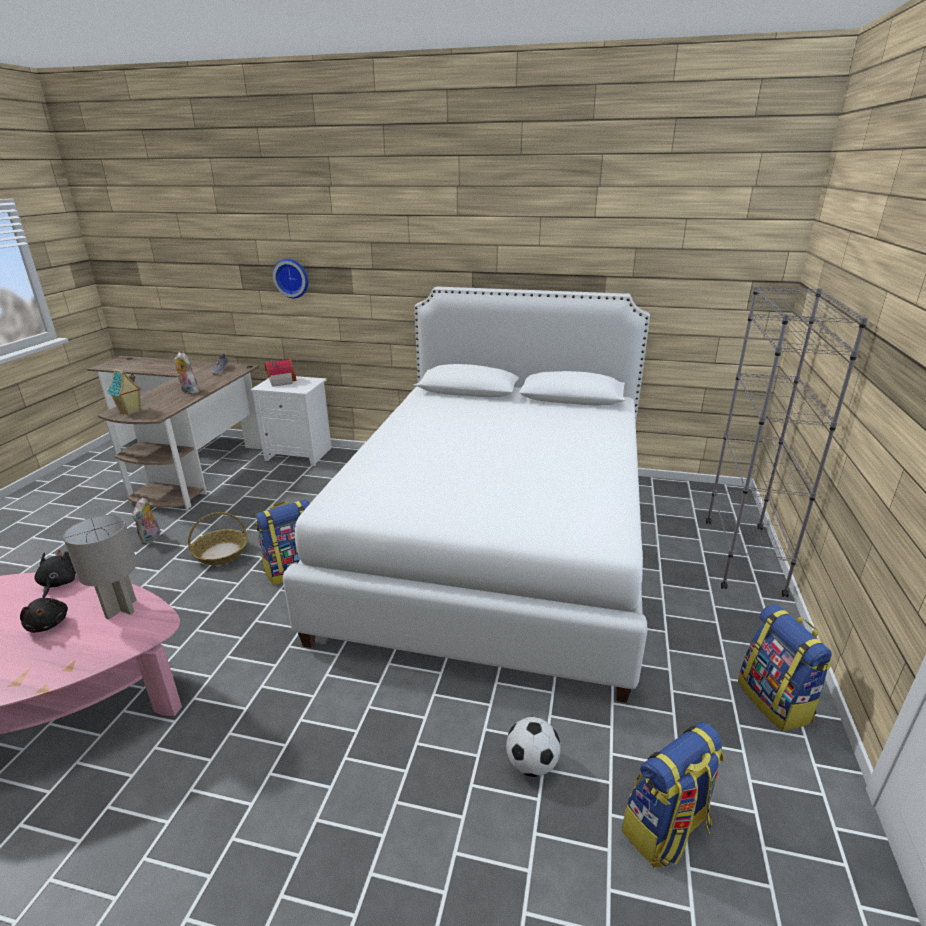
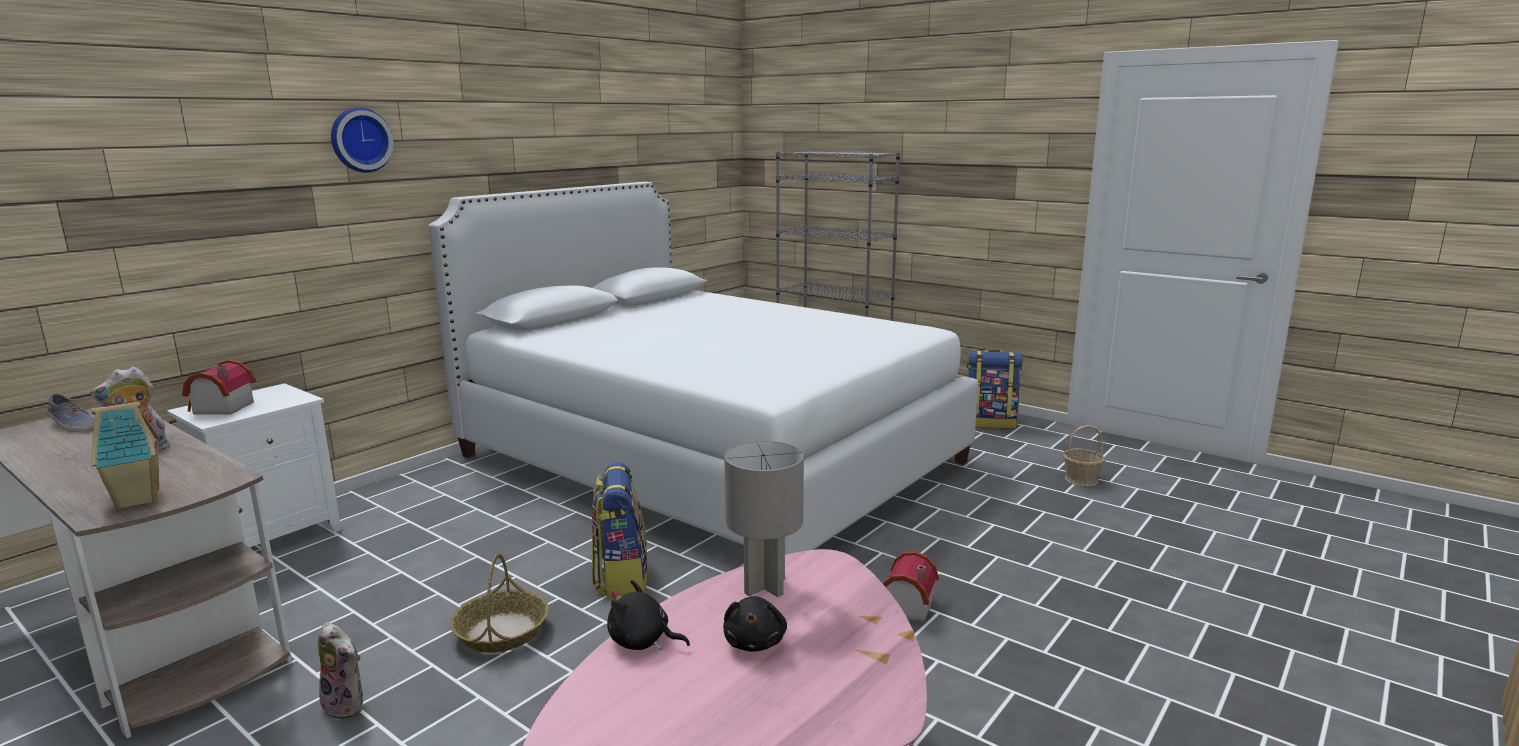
camera: 65 degrees left, 10 degrees down
black plush toy [20,598,68,633] -> black plush toy turned 105 degrees clockwise [723,596,787,652]
wall clock [273,259,309,298] -> wall clock moved to [331,107,393,173]
football [506,717,560,777] -> none
backpack [622,722,724,867] -> basket [1063,425,1105,486]
none -> toy house [883,551,939,622]

